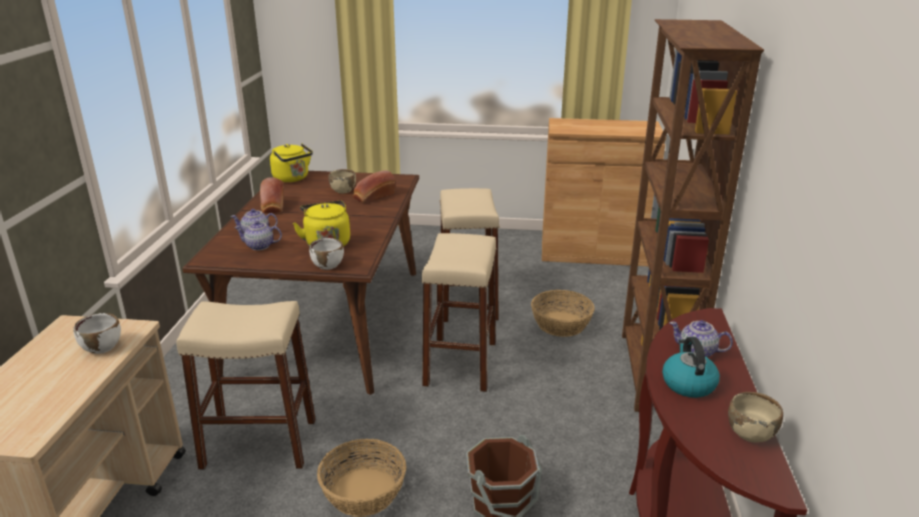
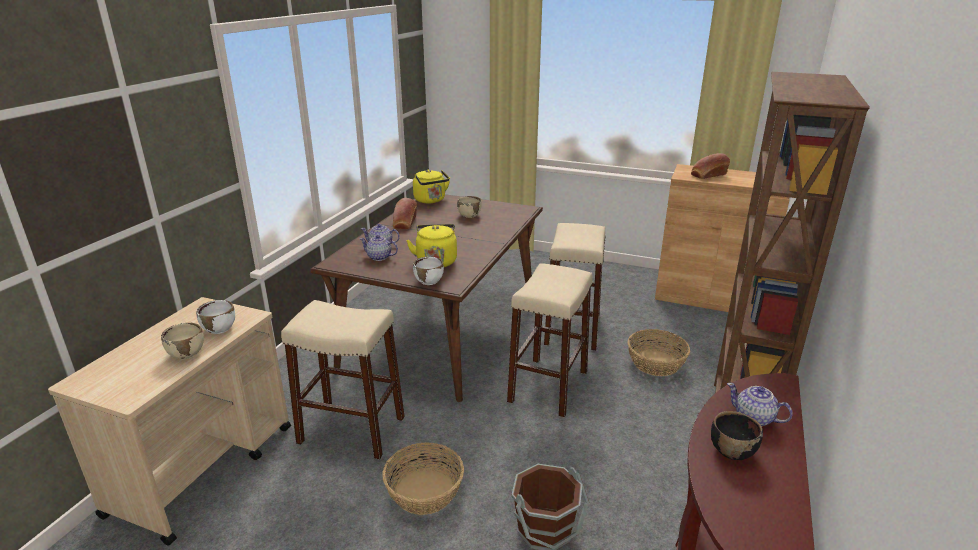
camera: 15 degrees right, 0 degrees up
bread [353,170,395,203] -> bread moved to [691,153,730,179]
kettle [662,337,720,398] -> black bowl [711,411,763,460]
beige bowl [728,392,783,443] -> beige bowl moved to [161,323,204,359]

